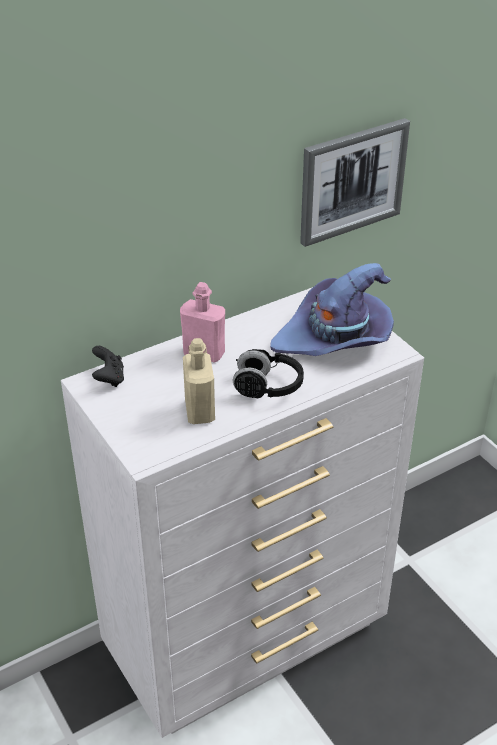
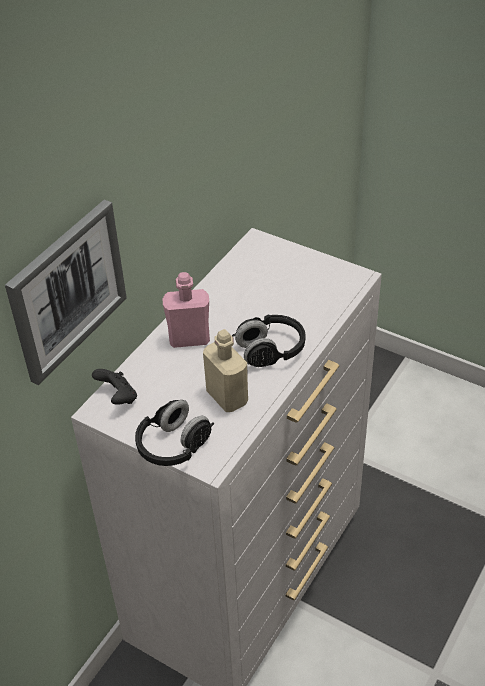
camera: 25 degrees left, 5 degrees up
purple hat [270,263,394,356] -> none
picture [300,118,410,247] -> picture moved to [5,200,127,385]
none -> black headphones [135,400,214,466]

